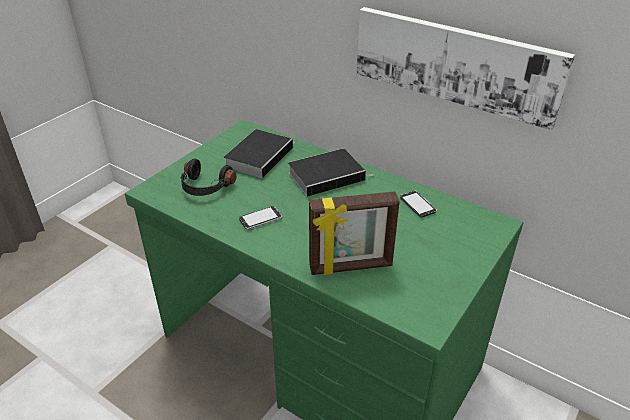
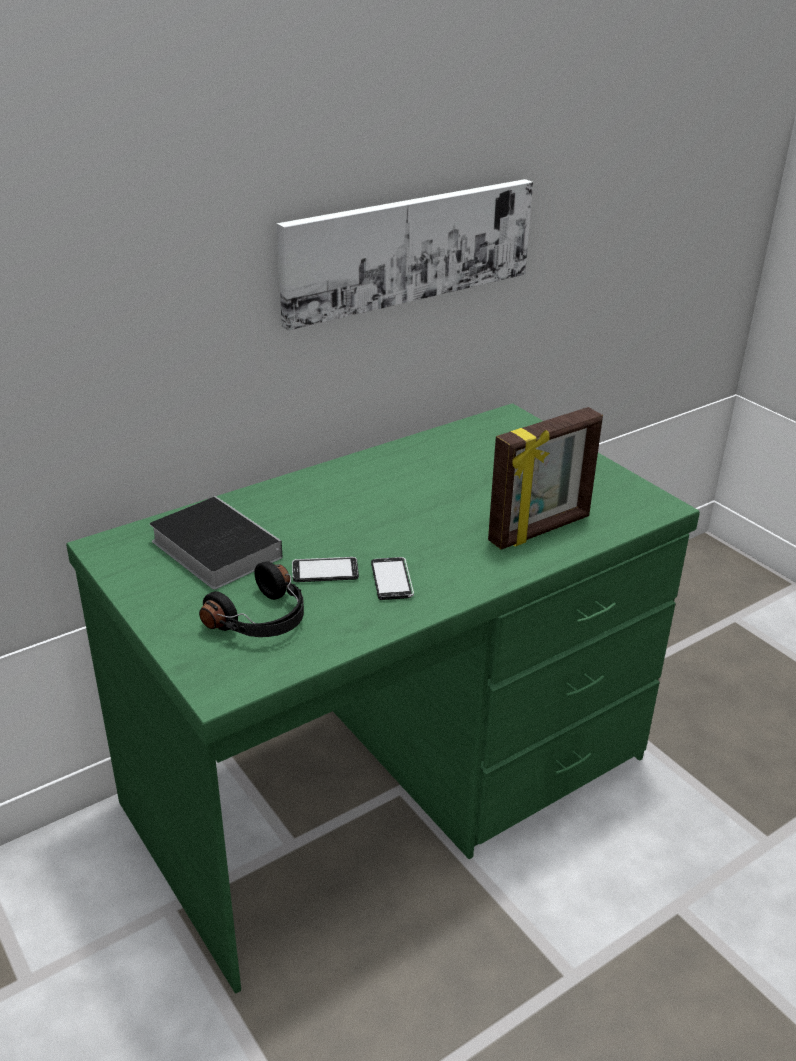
camera: 70 degrees left, 5 degrees down
book [288,149,374,197] -> none
picture frame [309,191,400,275] -> picture frame turned 45 degrees clockwise [488,407,603,550]
phone [400,191,437,218] -> phone moved to [292,557,359,582]

